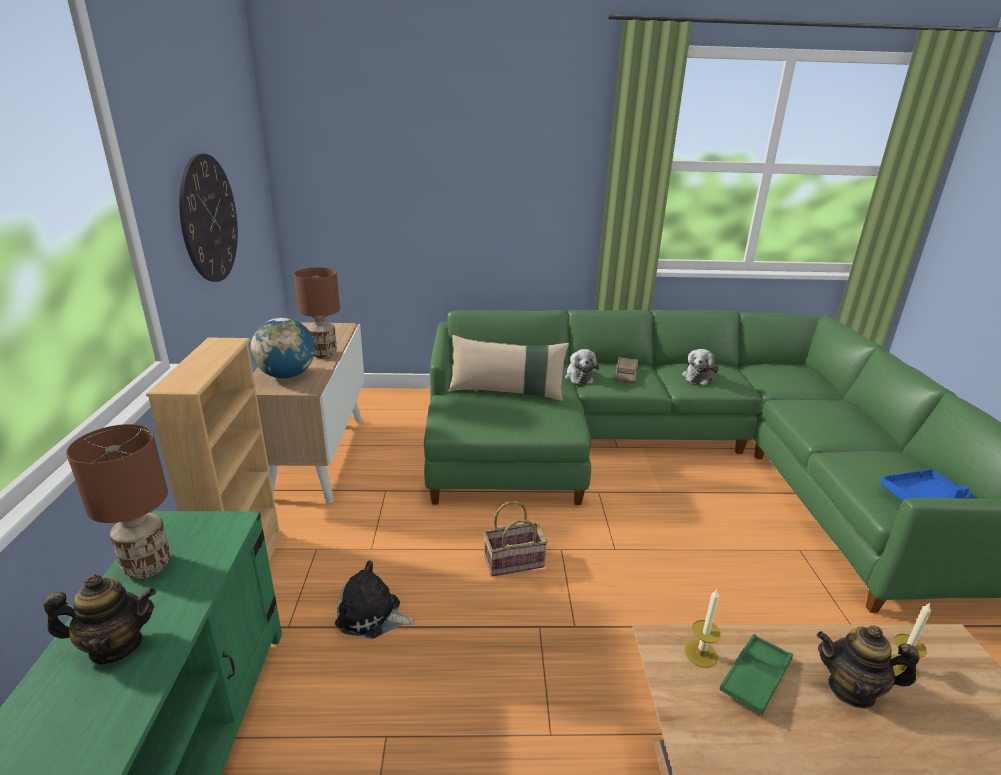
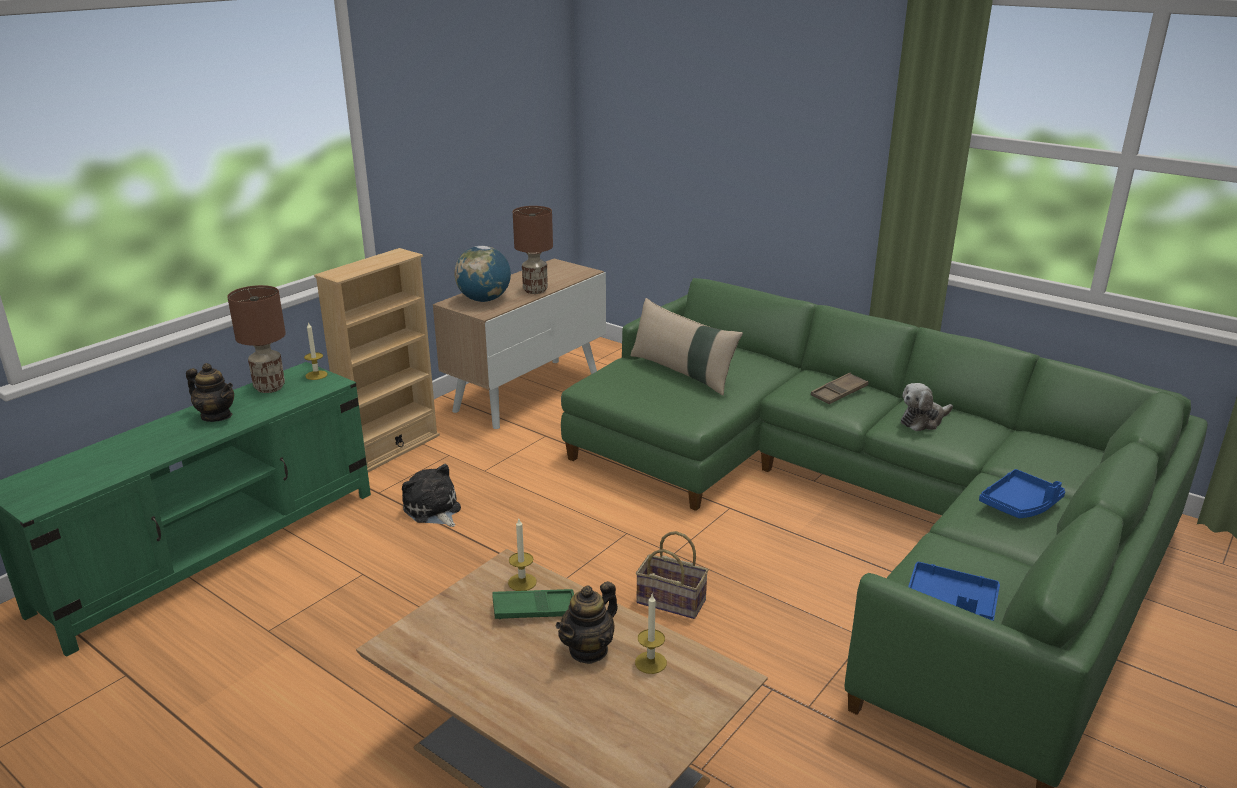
camera: 40 degrees right, 0 degrees up
wall clock [179,154,238,282] -> none
basket [484,501,547,577] -> basket moved to [636,531,709,619]
plush toy [565,349,599,384] -> none
teapot [817,625,920,709] -> teapot turned 105 degrees counterclockwise [556,581,618,664]
none -> candle [304,322,328,380]
none -> blue tray [979,469,1065,518]

